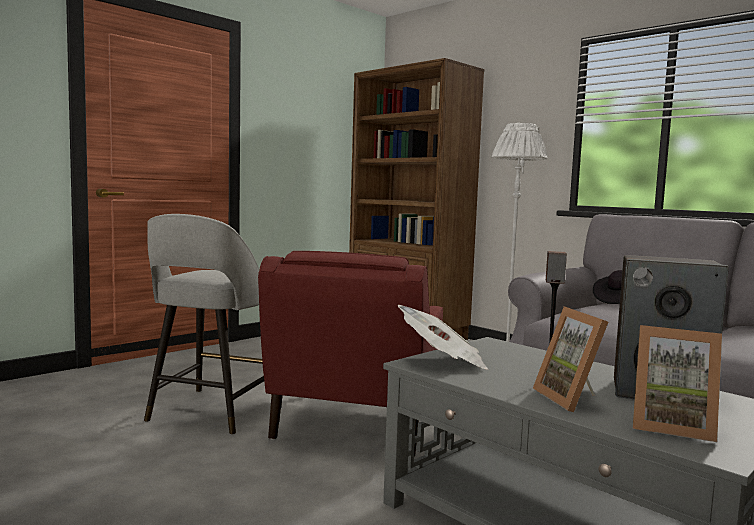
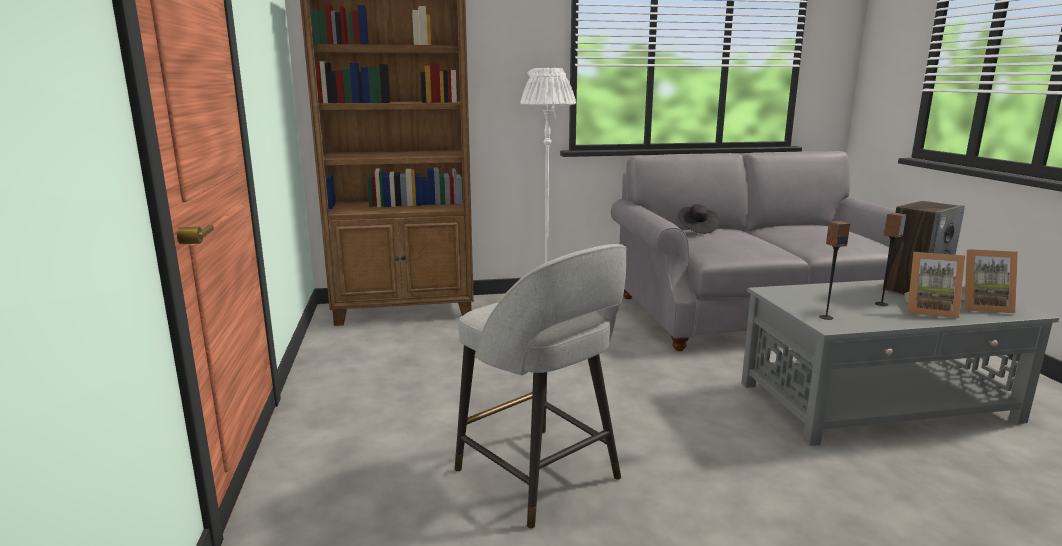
camera: 55 degrees left, 10 degrees up
red armchair [258,251,443,457] -> none
newspaper [397,305,489,370] -> speaker [819,221,850,320]
picture frame [633,325,722,442] -> picture frame turned 45 degrees clockwise [961,249,1018,313]

